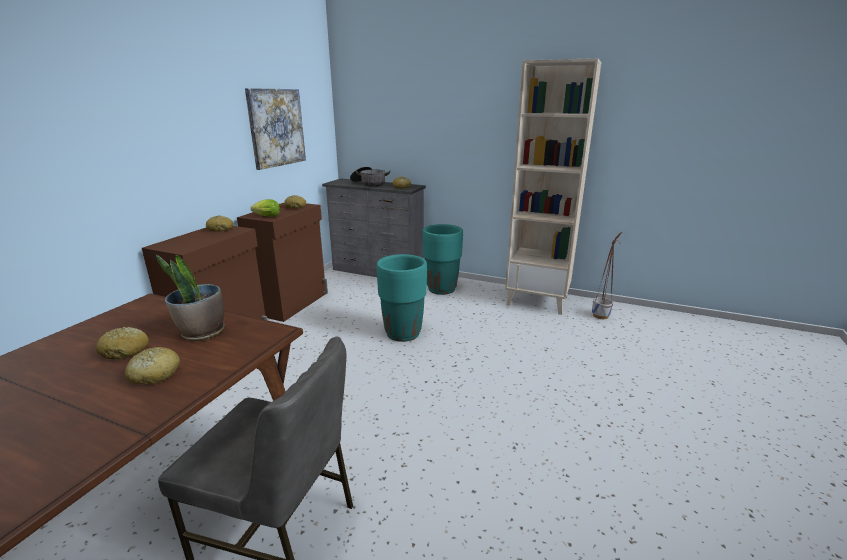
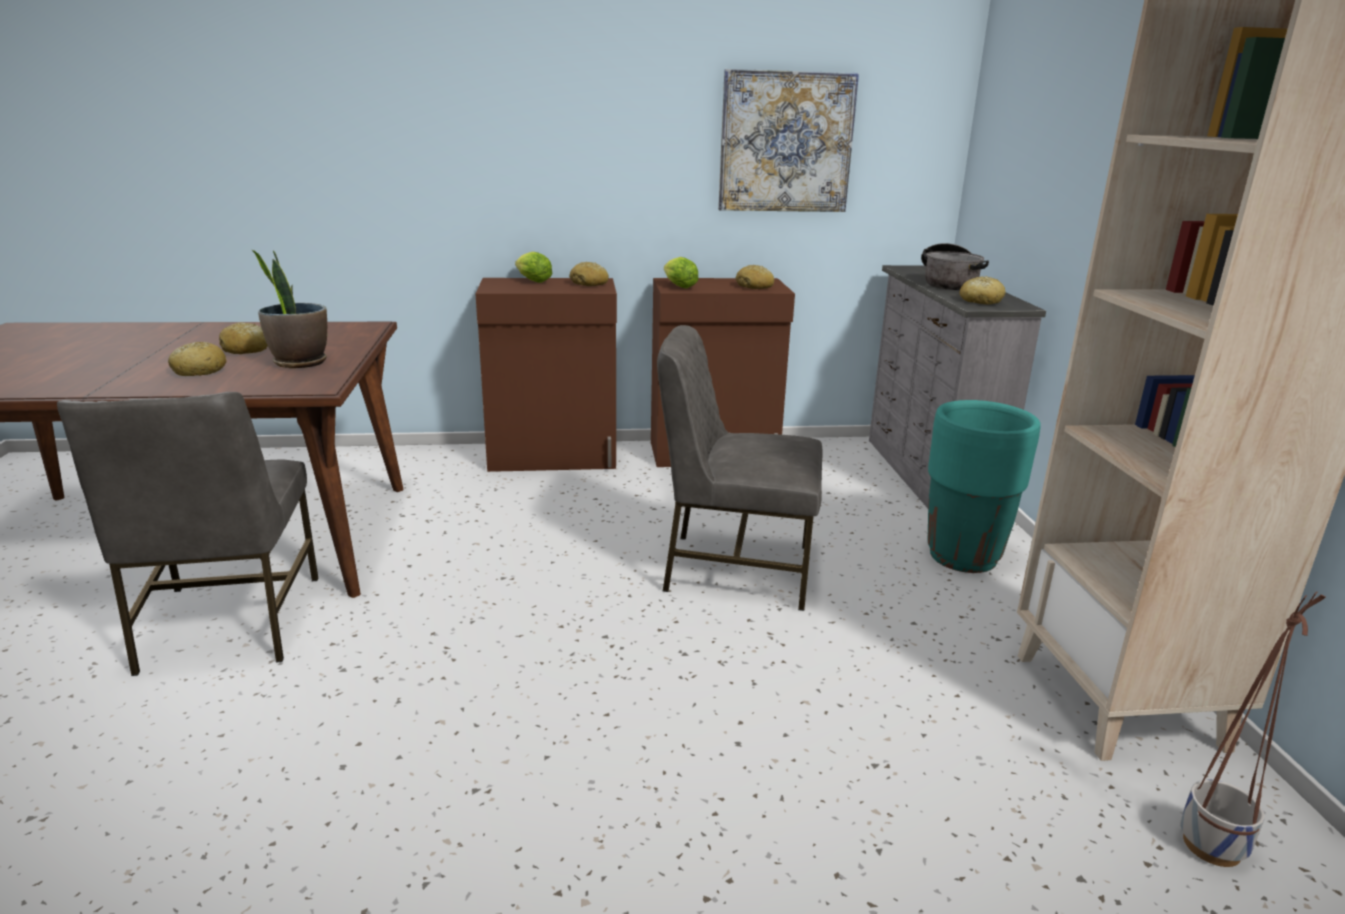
camera: 60 degrees right, 0 degrees up
turquoise planter [377,254,427,342] -> grey chair [657,325,823,611]
none -> lettuce [515,252,552,283]

